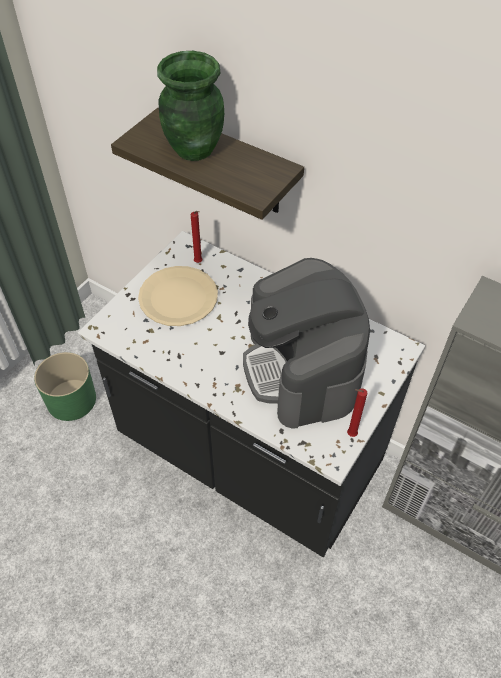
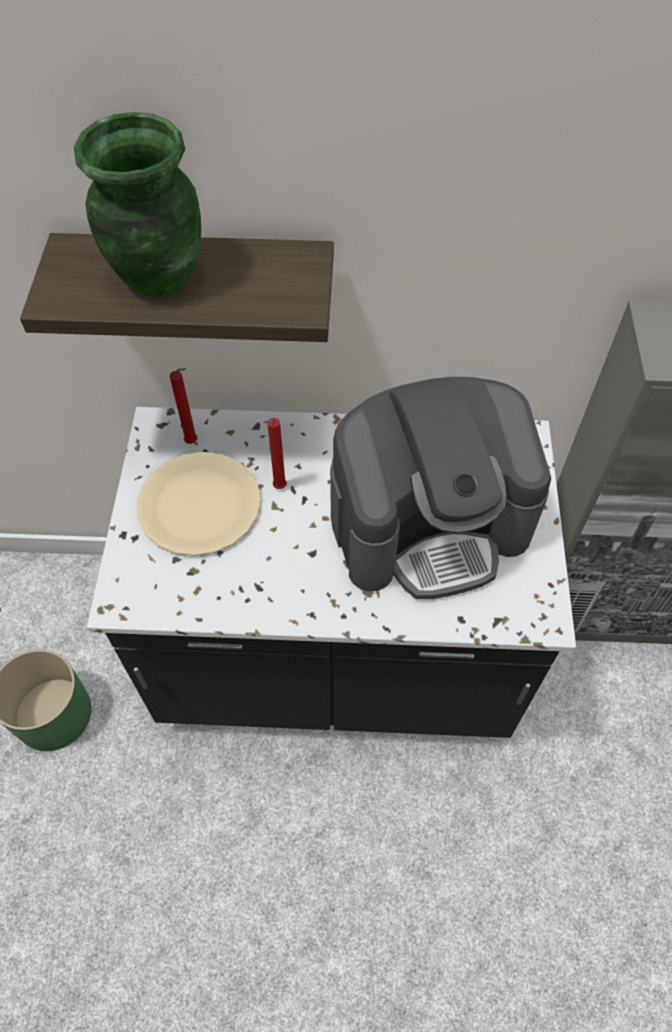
camera: 30 degrees left, 5 degrees up
coffee machine [243,258,370,429] -> coffee machine turned 60 degrees counterclockwise [330,377,551,599]
red candle [347,389,367,437] -> red candle moved to [264,418,287,489]

